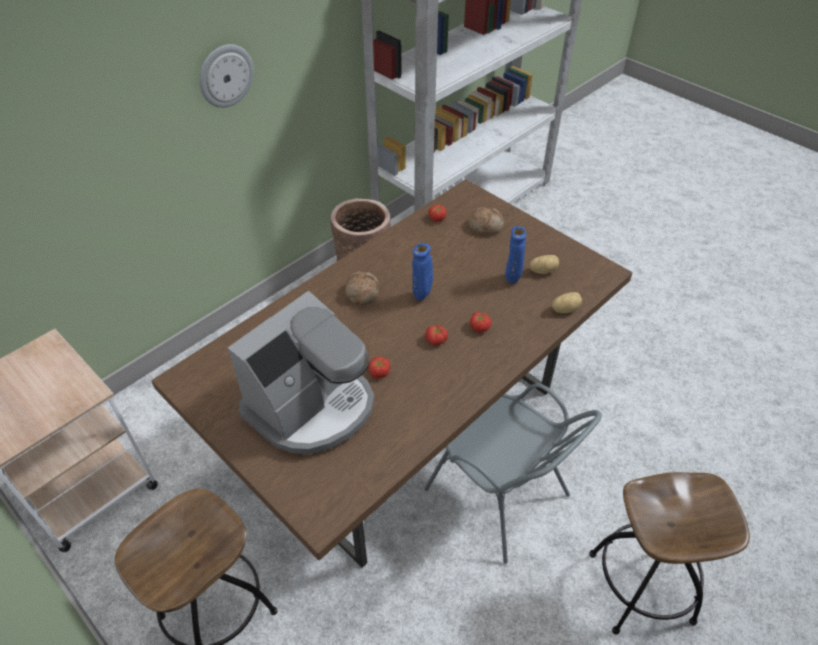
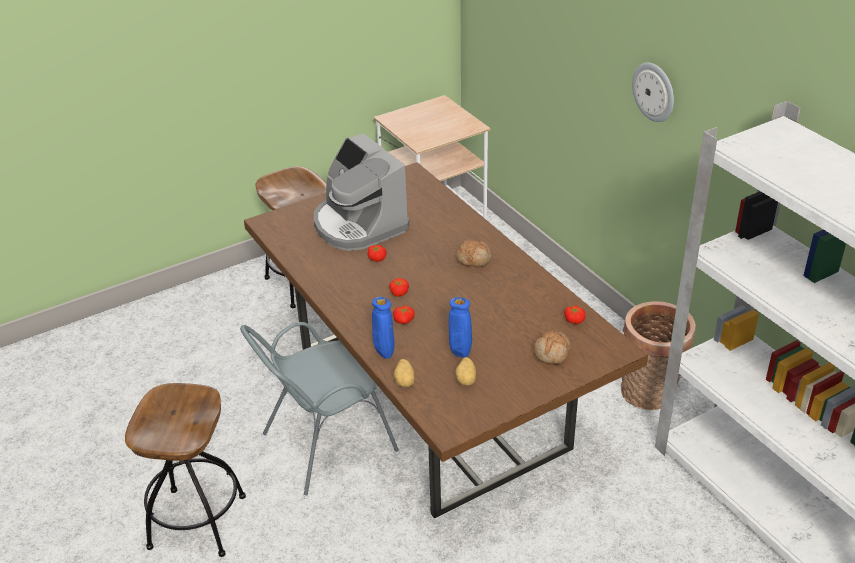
camera: 105 degrees right, 10 degrees down
blue vase [412,243,433,300] -> blue vase moved to [372,297,395,359]

